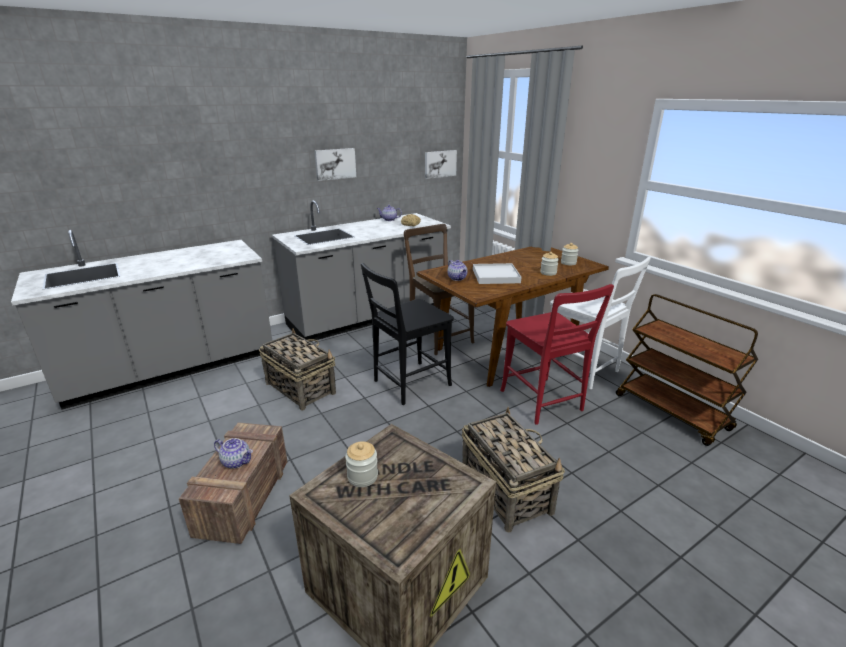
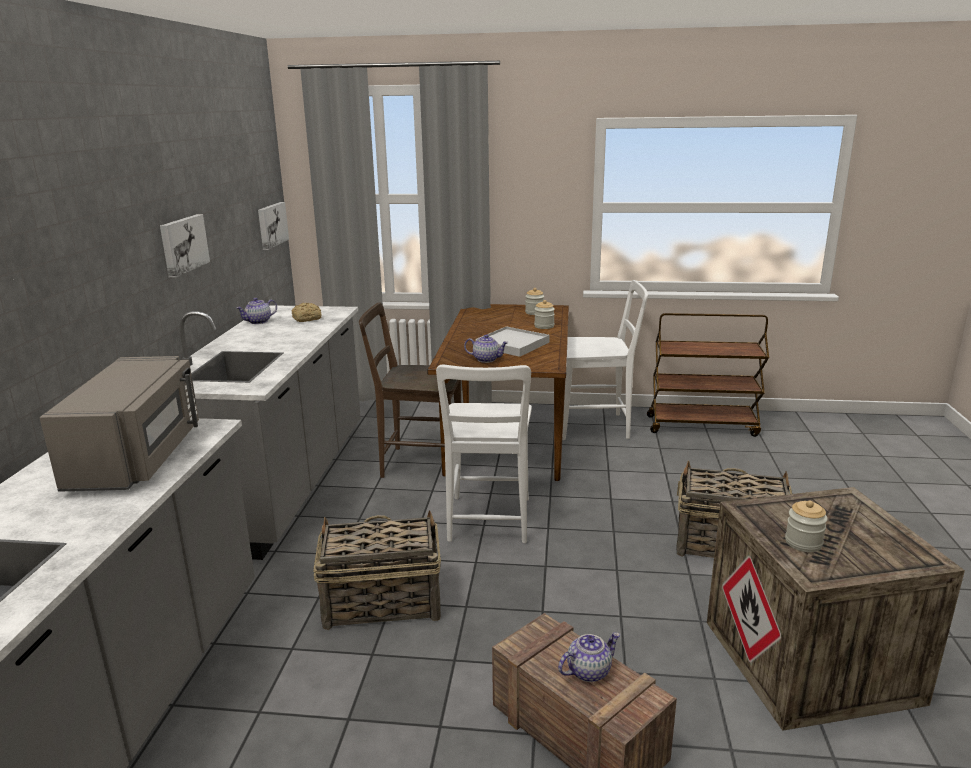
camera: 50 degrees left, 5 degrees down
black chair [361,263,454,405] -> white chair [436,365,532,543]
red chair [500,284,614,425] -> none
none -> grey microwave [40,356,199,492]

